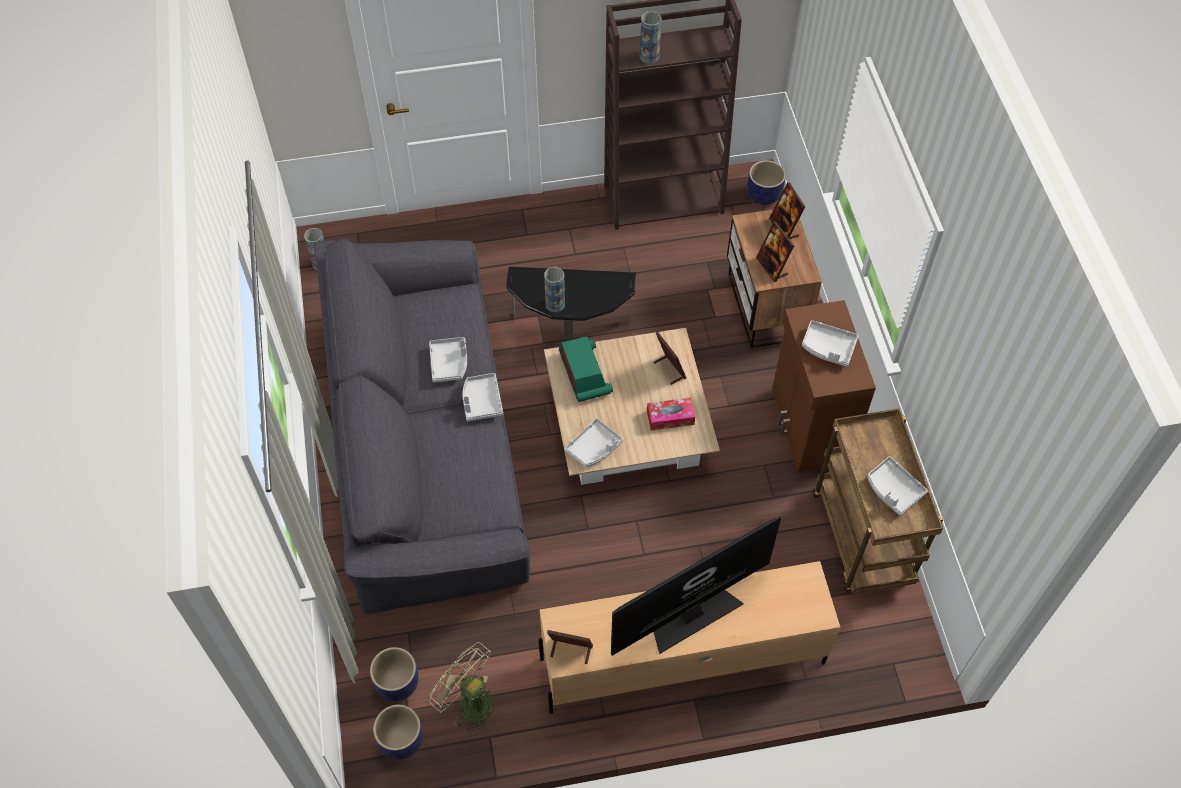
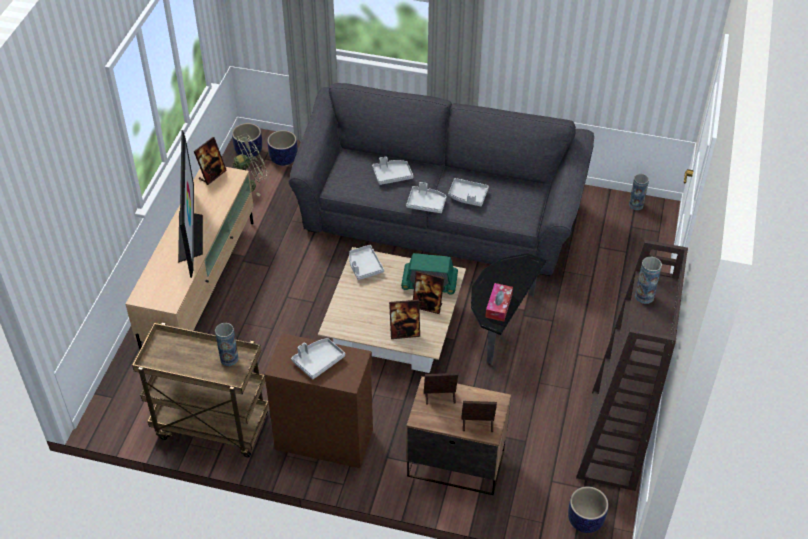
camera: 115 degrees right, 10 degrees down
vase [544,267,565,312] -> vase moved to [215,323,239,366]
tissue box [647,398,695,431] -> tissue box moved to [485,283,513,322]
grey tray [867,456,928,516] -> grey tray moved to [372,156,413,185]
none -> picture frame [413,271,444,314]

